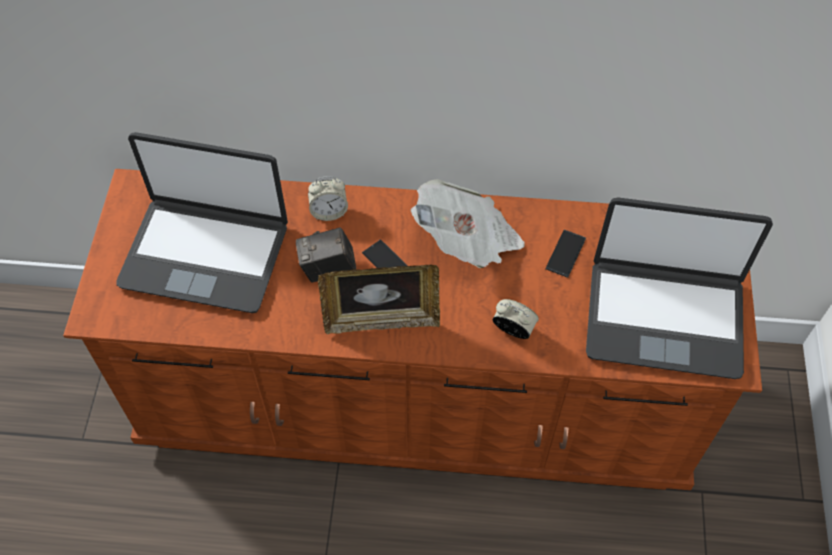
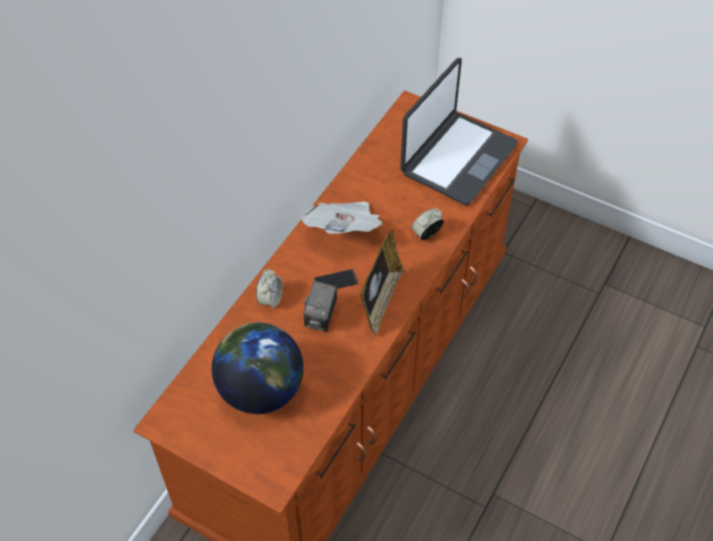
camera: 65 degrees left, 5 degrees down
laptop [116,132,288,313] -> globe [212,322,304,414]
phone [545,230,586,278] -> none

